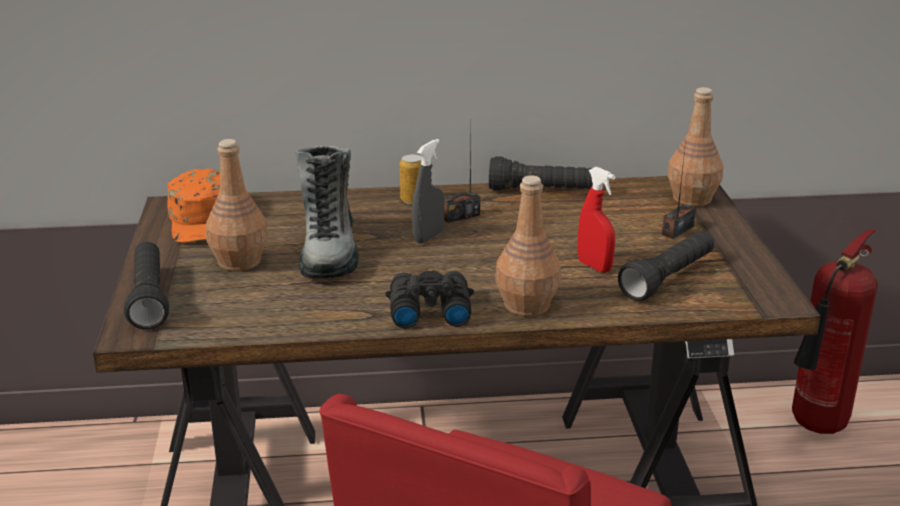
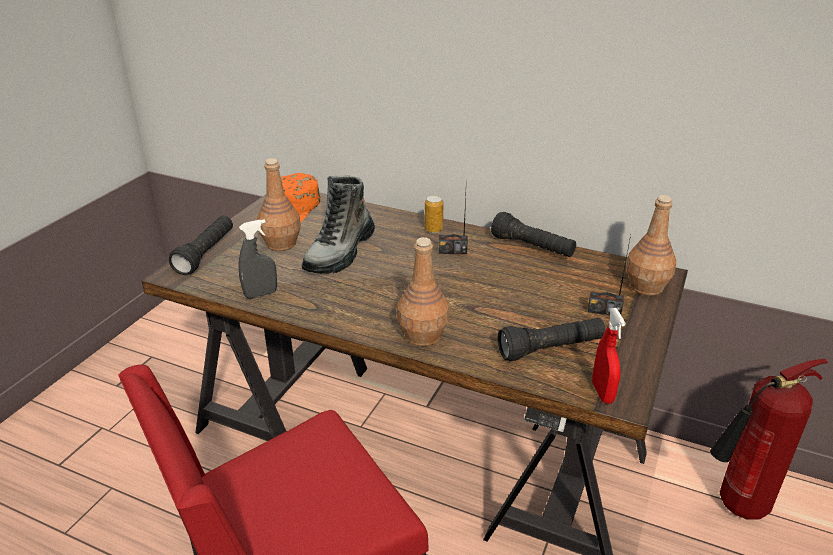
camera: 30 degrees right, 5 degrees up
black binoculars [386,271,474,328] -> none
grey spray bottle [412,139,445,244] -> grey spray bottle moved to [239,219,277,299]
red spray bottle [578,167,615,273] -> red spray bottle moved to [592,308,626,404]
radio [662,149,696,239] -> radio turned 150 degrees counterclockwise [588,235,631,315]

